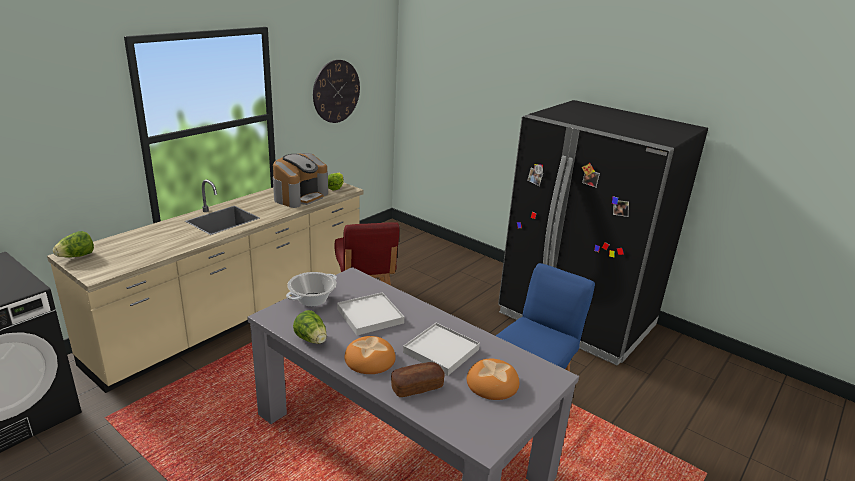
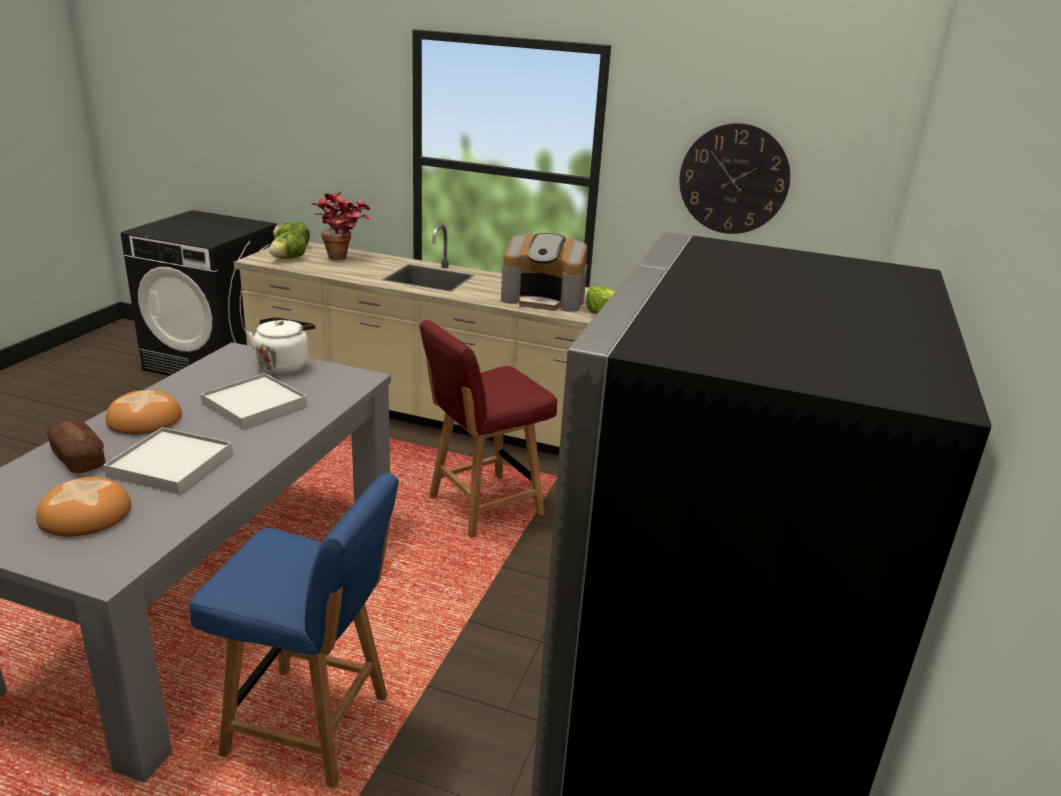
camera: 70 degrees right, 0 degrees up
cooking pot [286,272,337,306] -> white kettle [247,317,315,375]
lettuce [293,310,327,344] -> lettuce moved to [269,231,306,259]
none -> potted plant [312,192,371,260]

